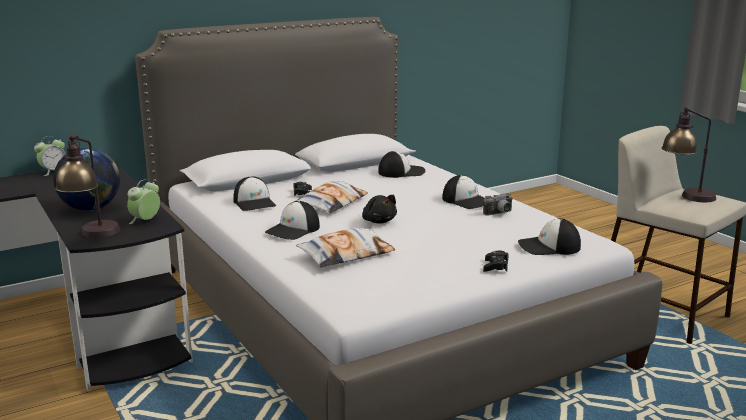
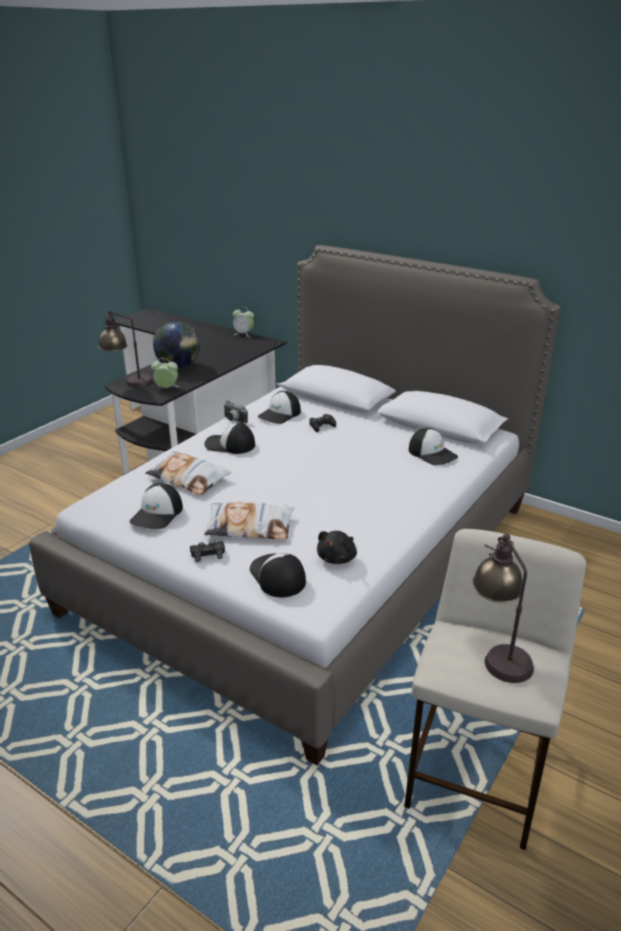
camera: 65 degrees right, 10 degrees up
pillow [296,181,368,213] -> pillow moved to [204,502,295,539]
black plush toy [362,195,397,223] -> black plush toy moved to [317,531,357,564]
cap [442,175,485,209] -> cap moved to [130,483,183,530]
camera [483,193,513,216] -> camera moved to [223,401,248,424]

